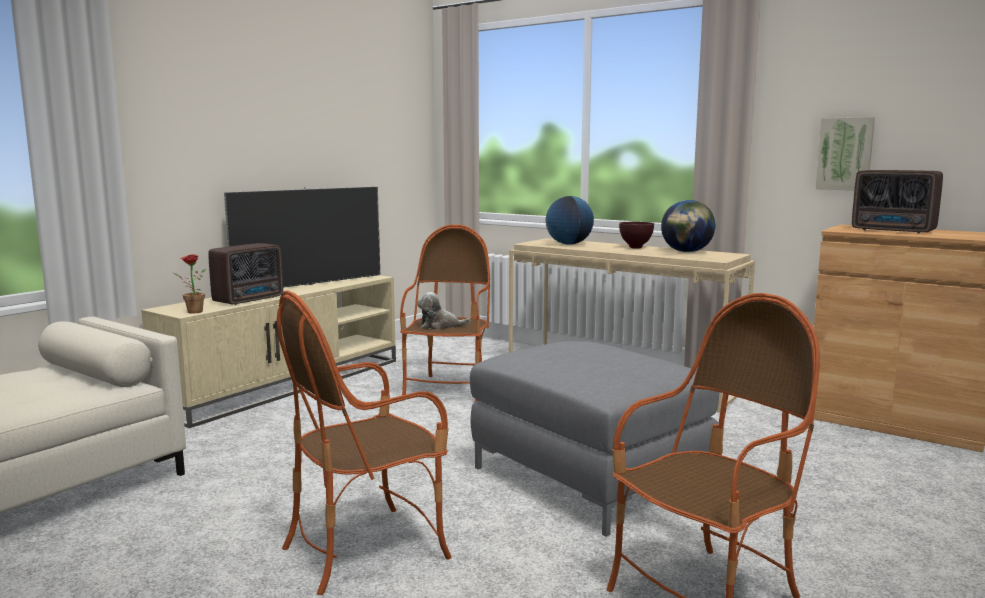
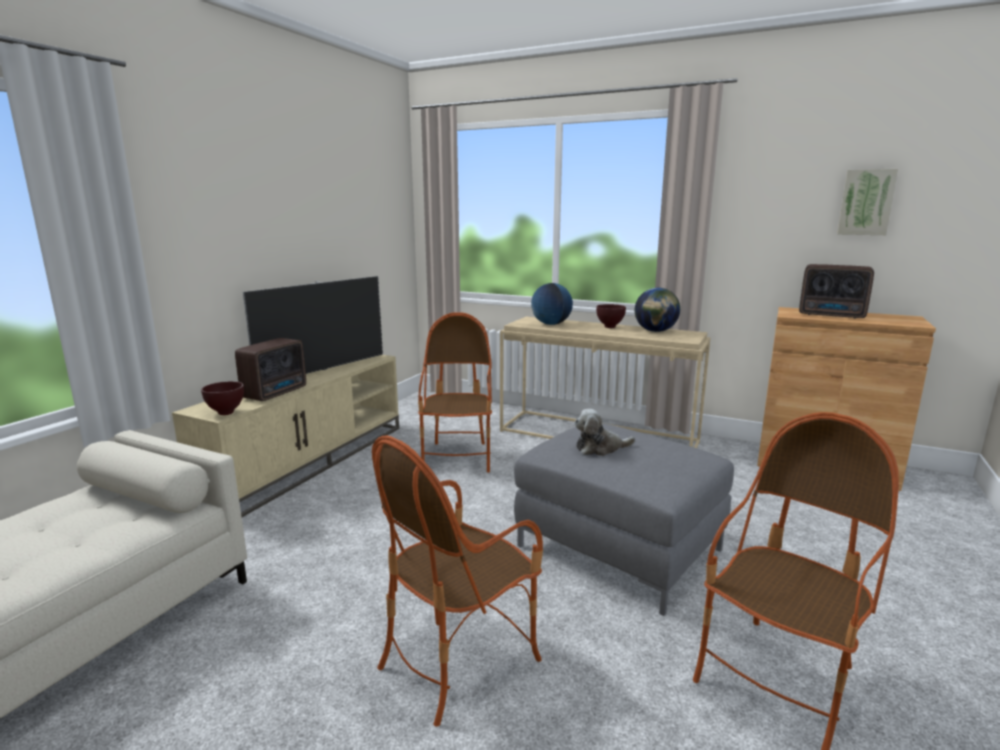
camera: 10 degrees left, 5 degrees up
potted plant [173,254,206,314] -> brown bowl [201,381,244,415]
plush toy [417,292,471,330] -> plush toy moved to [574,409,635,456]
picture [816,117,875,190] -> picture moved to [837,169,898,235]

